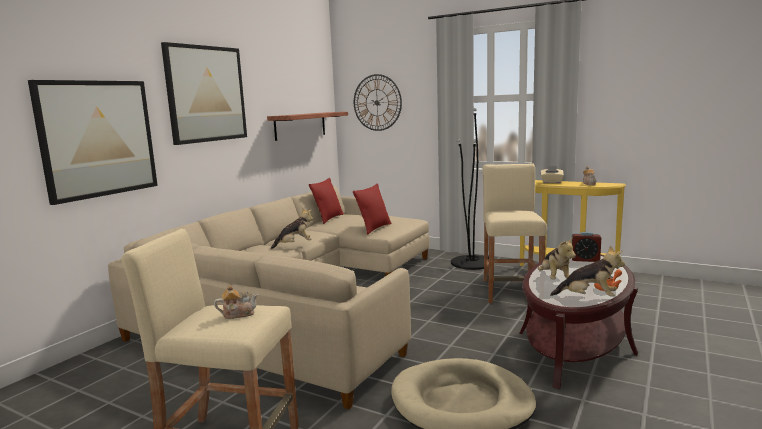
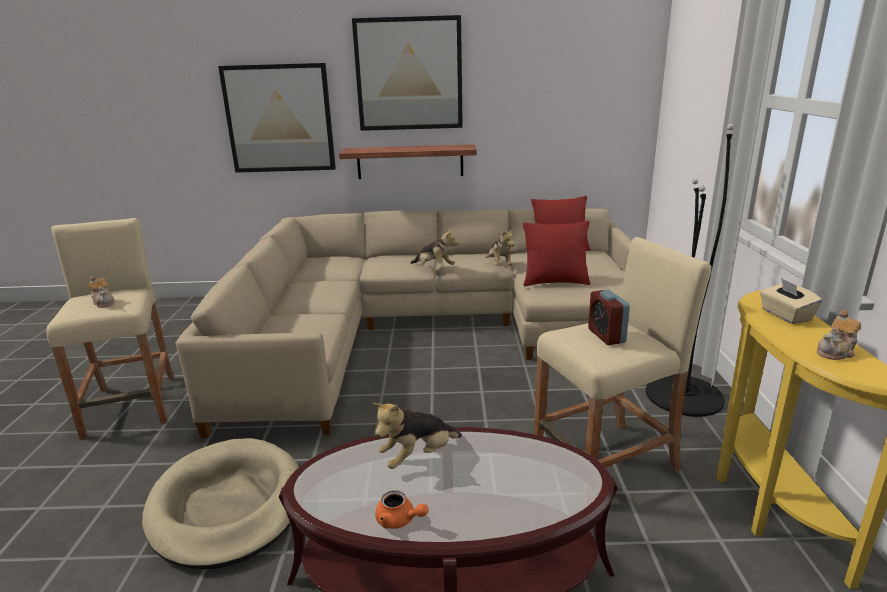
camera: 60 degrees right, 10 degrees up
shelf [267,112,348,141] -> shelf moved to [339,144,477,179]
wall clock [354,74,402,131] -> none
plush toy [550,245,625,297] -> plush toy moved to [485,228,515,266]
alarm clock [572,231,601,262] -> alarm clock moved to [588,290,630,345]

